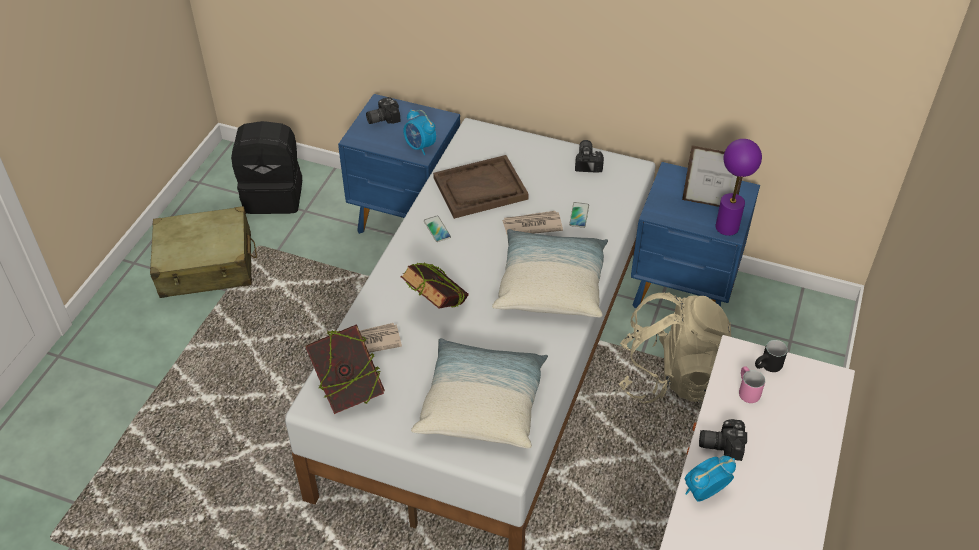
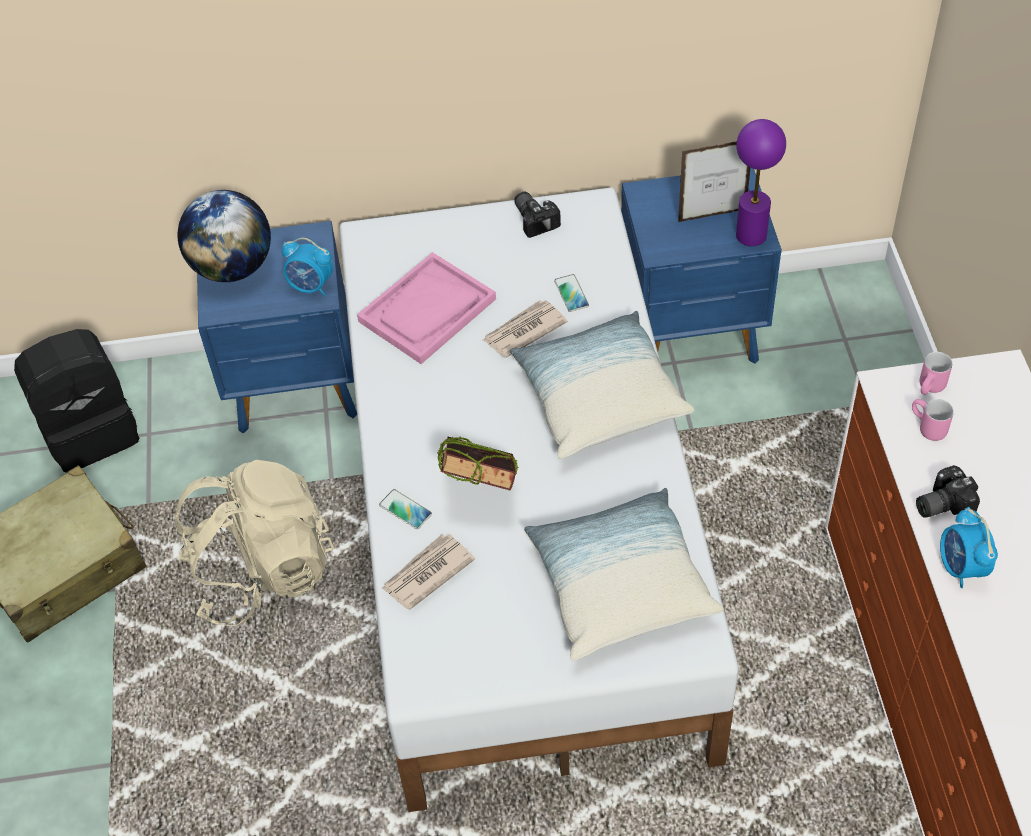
camera: 25 degrees left, 5 degrees up
book [305,324,385,414] -> none
camera [366,97,401,124] -> globe [177,190,271,282]
phone [424,216,451,242] -> phone moved to [379,489,432,529]
brown tray [433,155,529,219] -> pink tray [357,252,496,364]
beige backpack [619,293,731,404] -> beige backpack moved to [175,460,334,626]
alarm clock [685,456,736,502] -> alarm clock turned 45 degrees counterclockwise [940,507,998,588]
black mug [755,340,788,372] -> pink mug [920,352,952,395]

